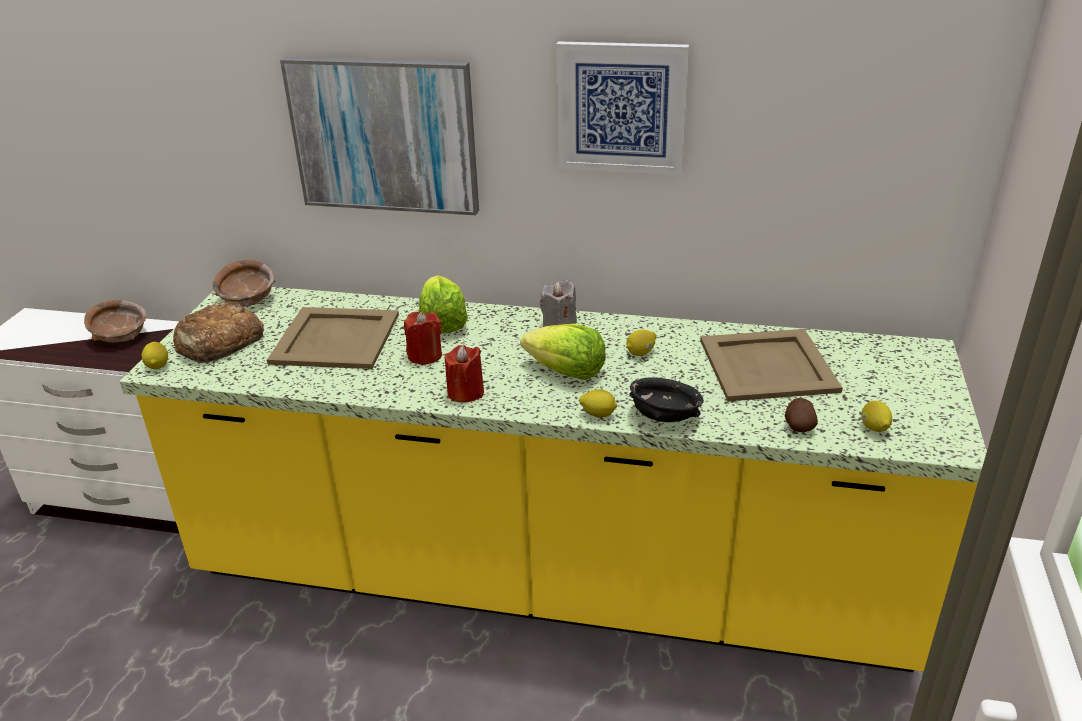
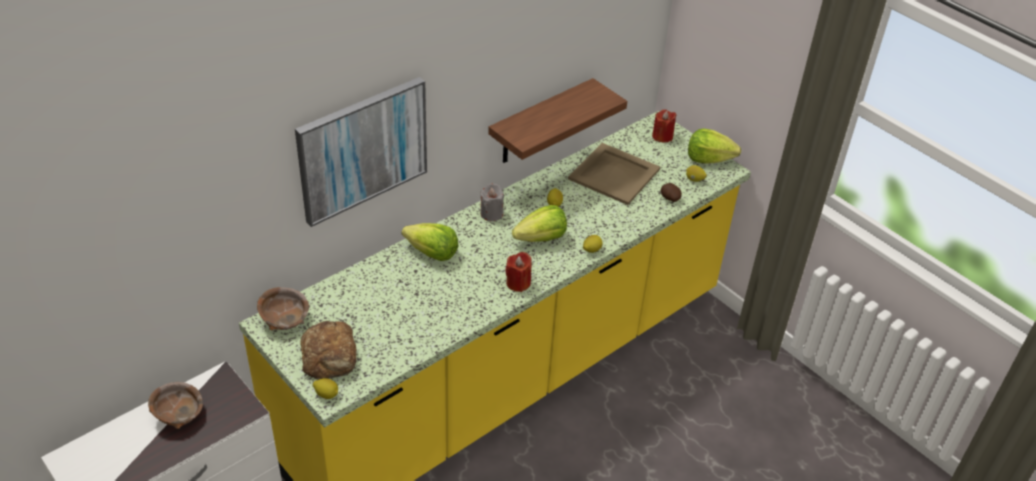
camera: 55 degrees left, 10 degrees up
beige tray [267,307,399,369] -> none
red candle [404,311,442,365] -> red candle moved to [652,109,676,143]
picture [556,41,689,175] -> none
black bowl [630,377,704,422] -> none
none -> shelf [488,78,627,163]
none -> lettuce [688,129,741,164]

